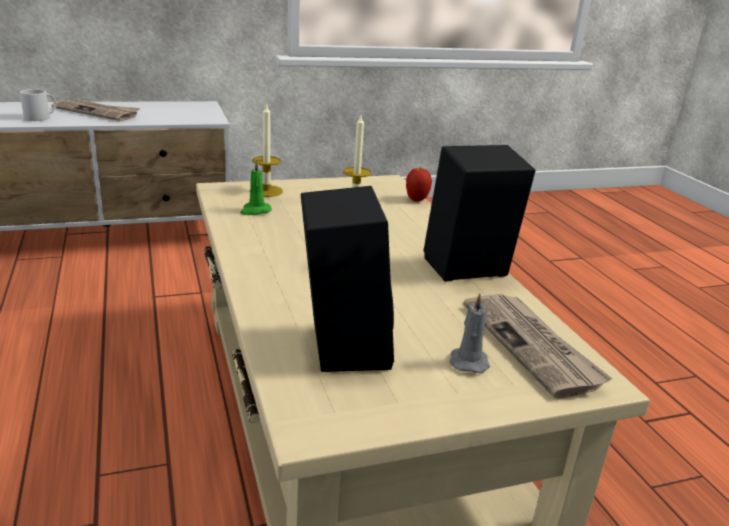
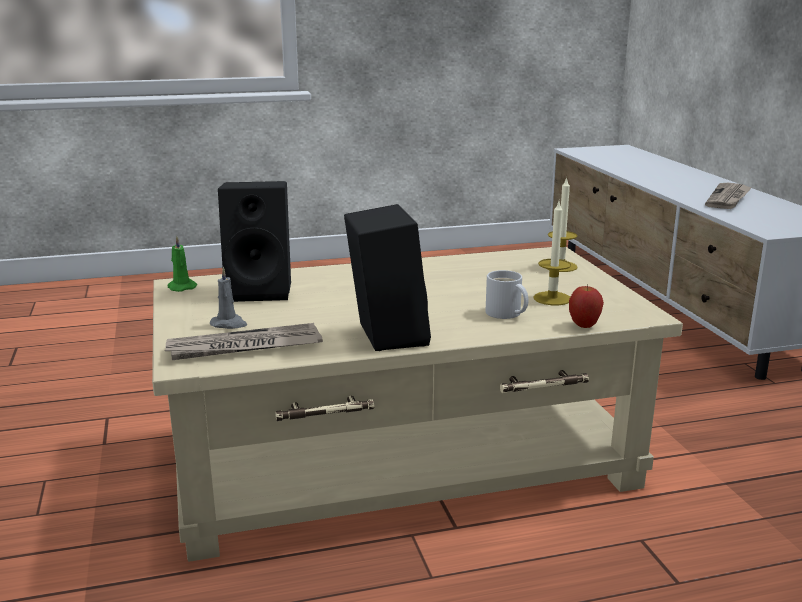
camera: 95 degrees right, 5 degrees down
white mug [20,89,56,121] -> white mug moved to [485,270,529,319]
green candle [240,160,272,215] -> green candle moved to [167,236,197,292]

